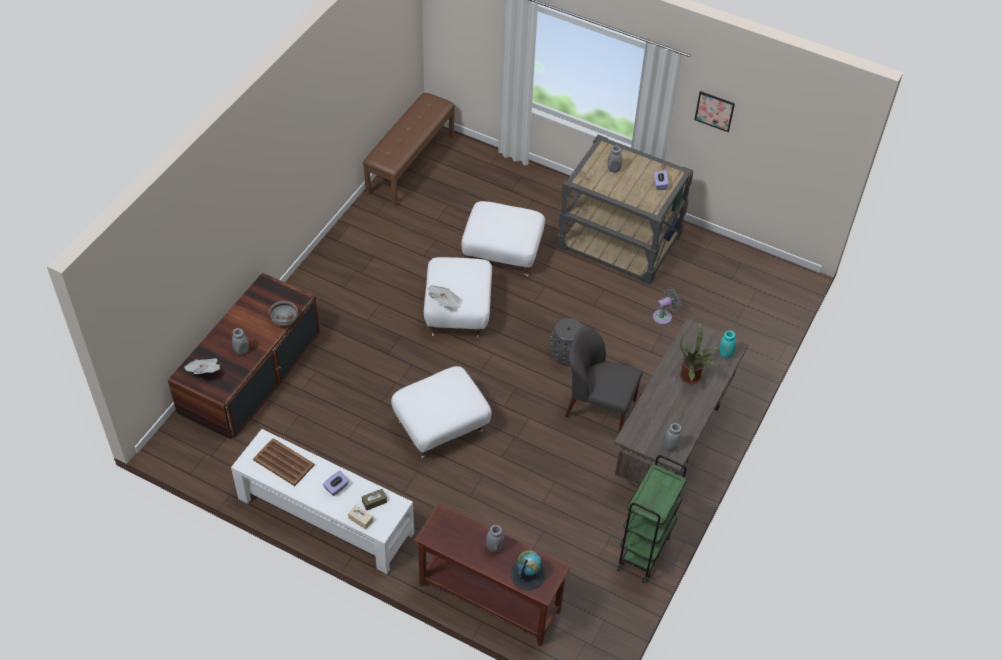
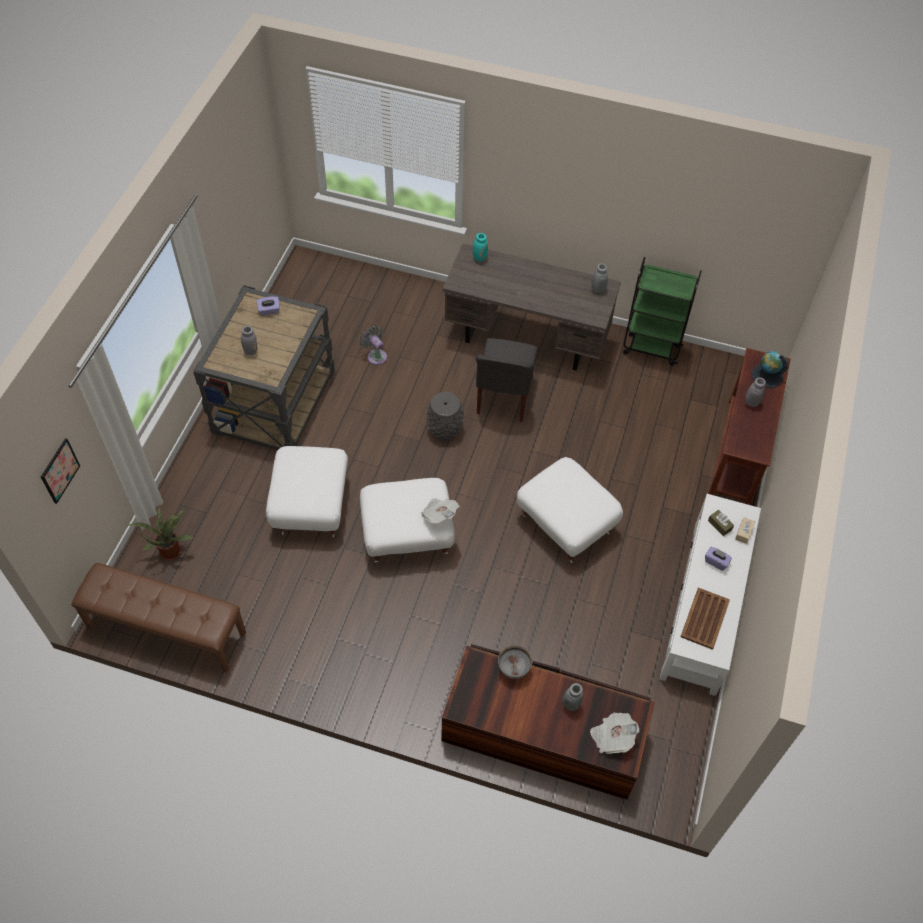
camera: 100 degrees left, 5 degrees up
potted plant [680,322,721,384] -> potted plant moved to [128,507,193,561]
picture [695,91,735,132] -> picture moved to [41,438,80,504]

